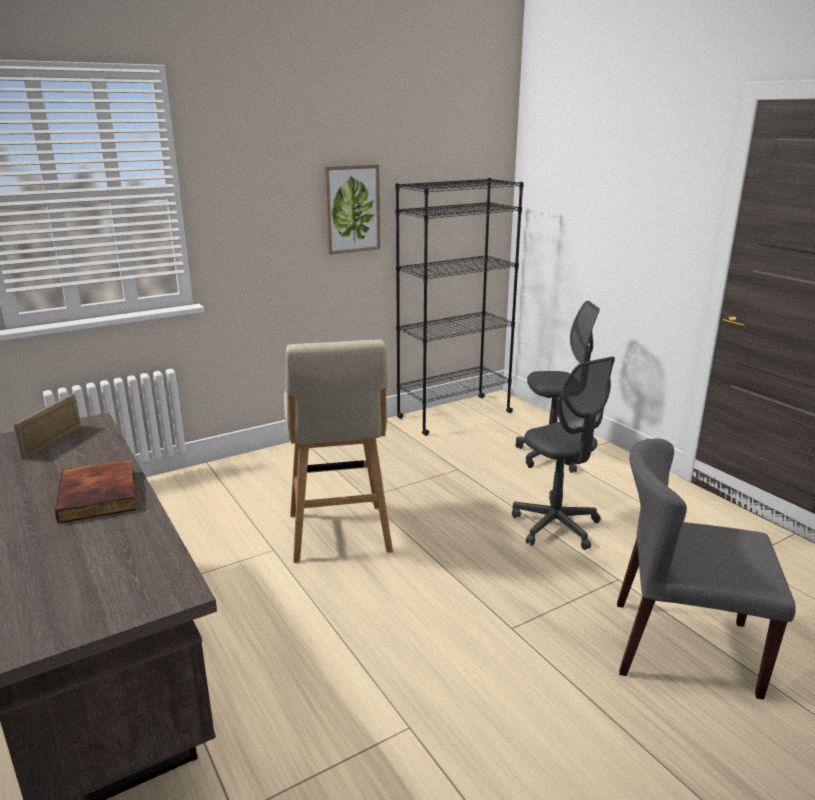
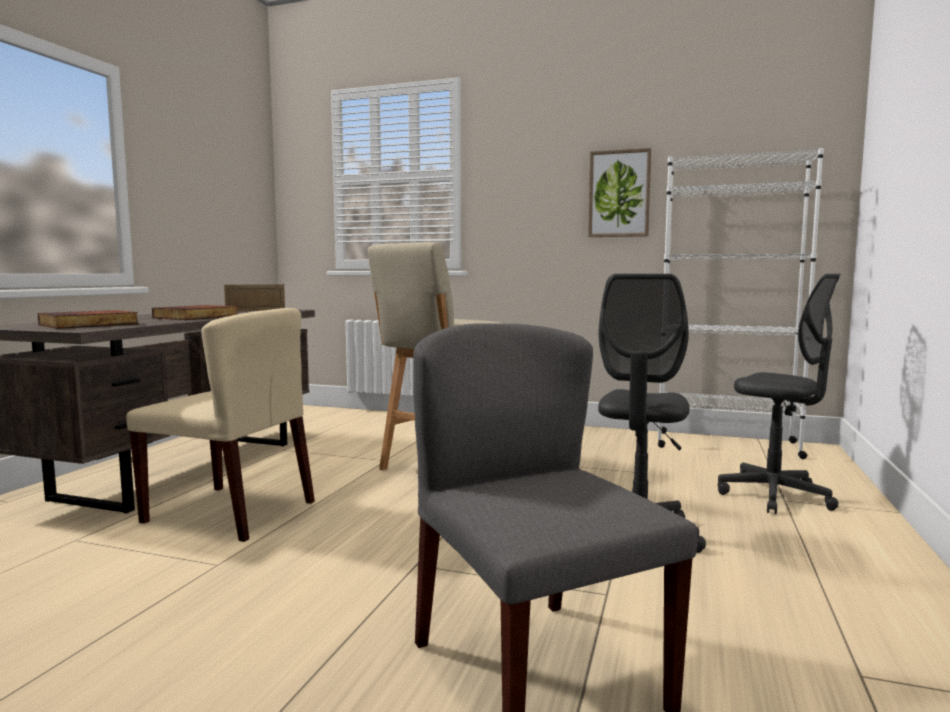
camera: 50 degrees right, 15 degrees down
black bookcase [395,178,524,436] -> white bookcase [658,148,824,459]
none -> book [38,310,139,329]
none -> beige chair [126,308,315,542]

